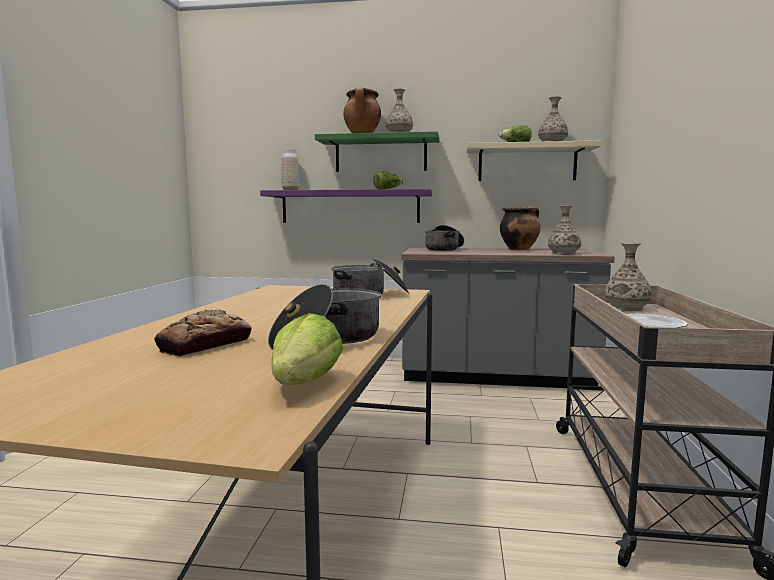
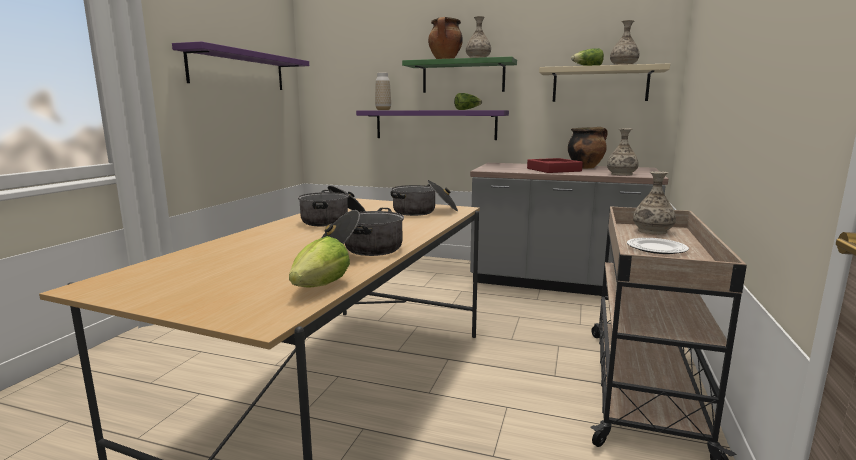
camera: 10 degrees right, 5 degrees up
bread [154,310,252,356] -> none
cooking pot [425,225,464,251] -> cooking pot moved to [298,185,365,226]
none -> purple shelf [172,41,309,90]
none -> red tray [527,158,583,173]

